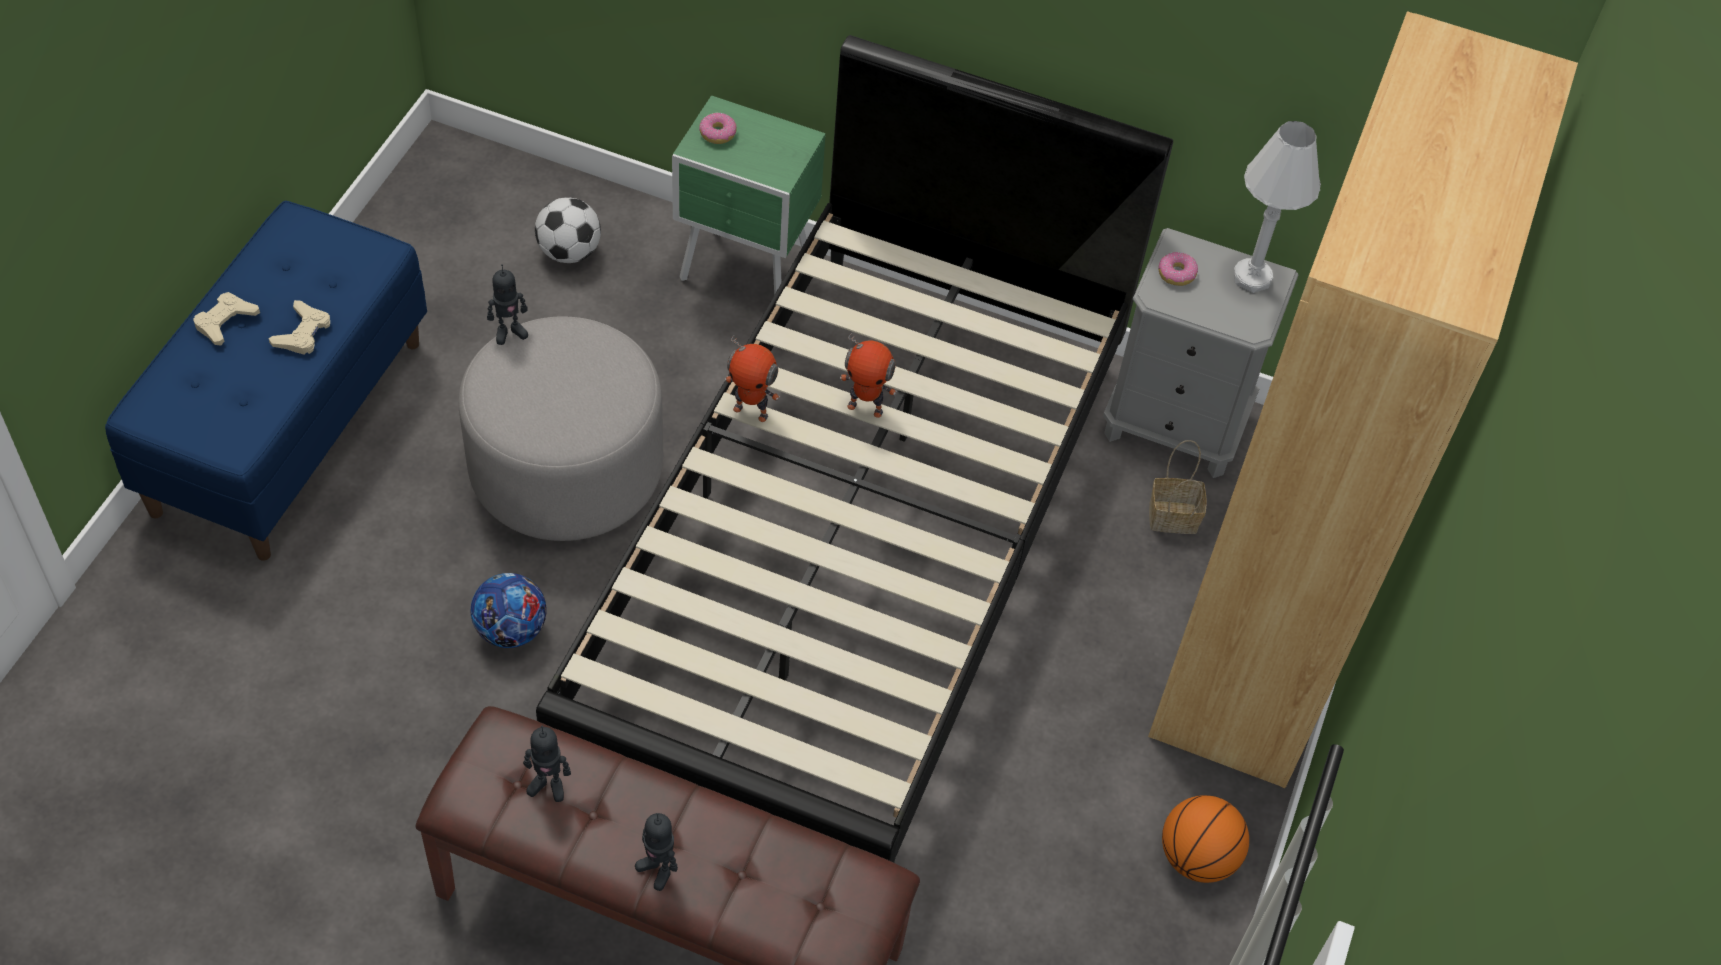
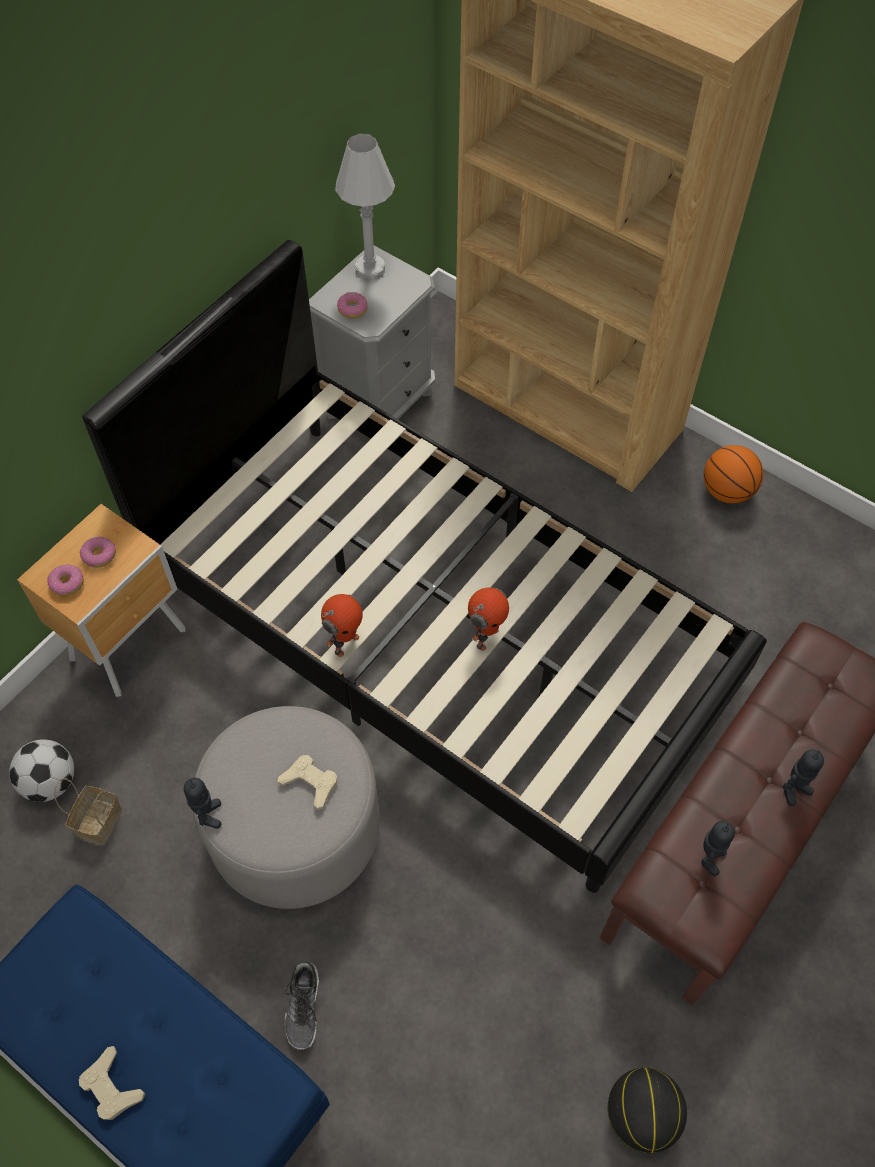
camera: 70 degrees left, 5 degrees up
beige game controller [268,300,330,355] -> beige game controller moved to [278,755,337,810]
football [471,573,547,648] -> none
green nightstand [672,95,826,295] -> brown nightstand [17,504,186,697]
toy robot [840,333,897,418] -> toy robot moved to [468,588,509,651]
basket [1149,440,1206,534] -> basket moved to [54,778,122,845]
none -> donut [80,537,116,568]
none -> shoe [284,962,319,1050]
none -> basketball [608,1067,687,1153]

